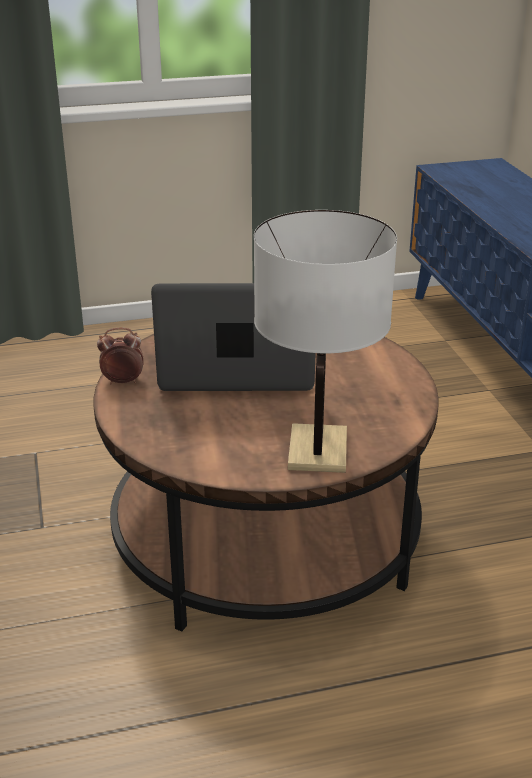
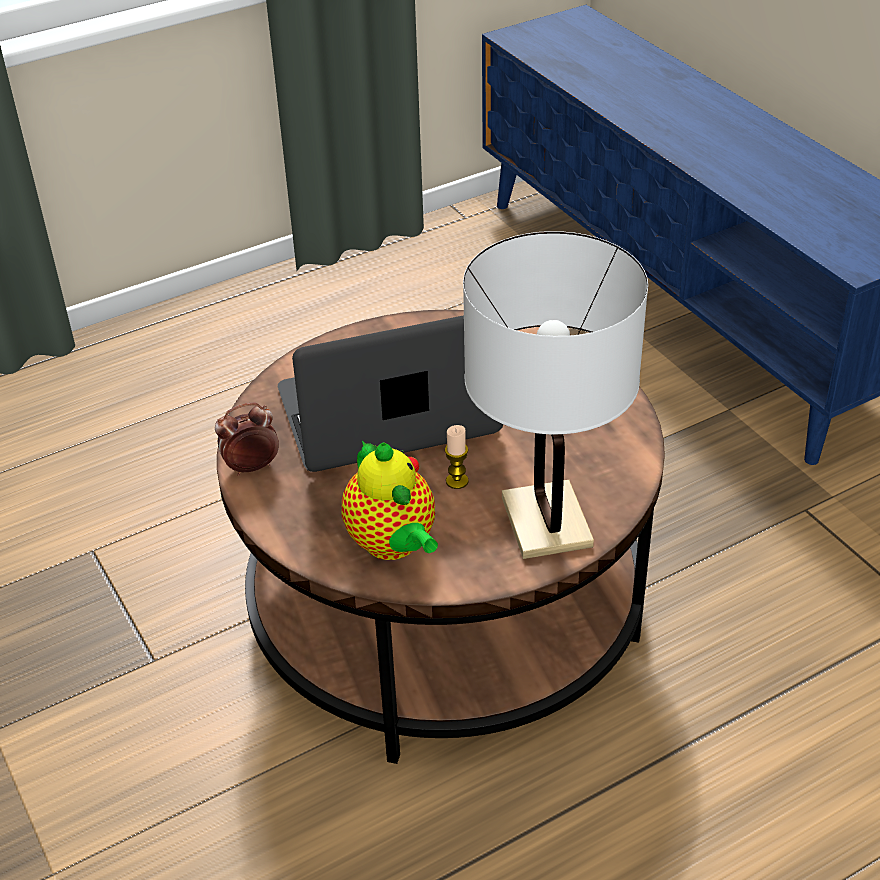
camera: 15 degrees left, 10 degrees up
none -> teapot [341,441,438,560]
none -> candle [445,425,469,489]

